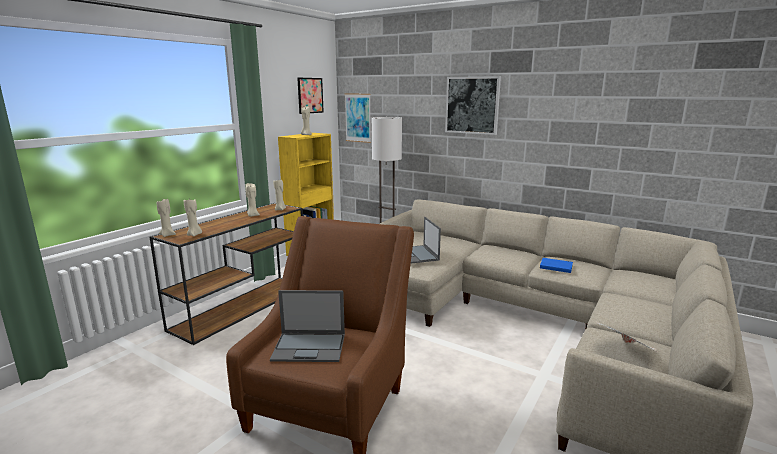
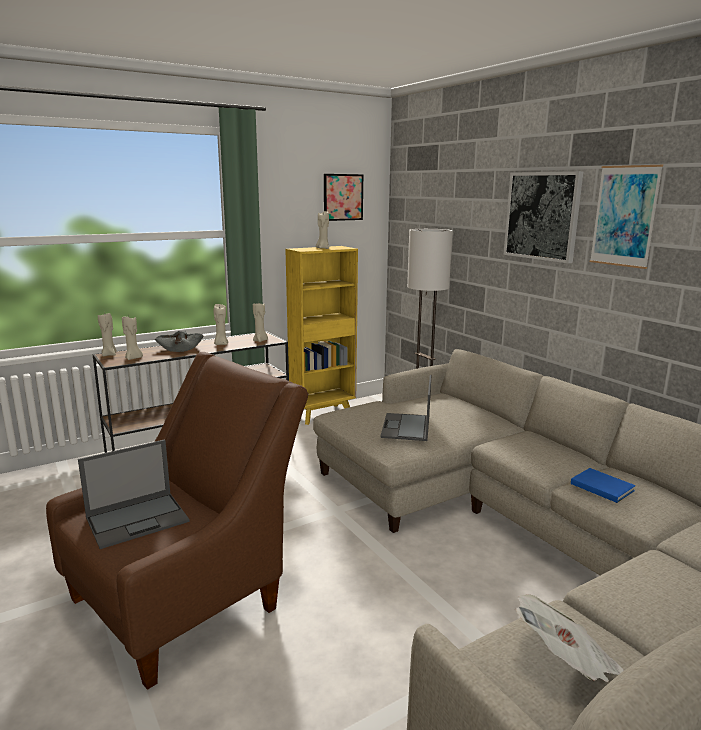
camera: 25 degrees right, 0 degrees up
laptop [270,290,345,362] -> laptop turned 60 degrees counterclockwise [78,439,190,549]
picture [345,94,371,143] -> picture moved to [590,165,663,269]
none -> grey bowl [155,331,203,352]

